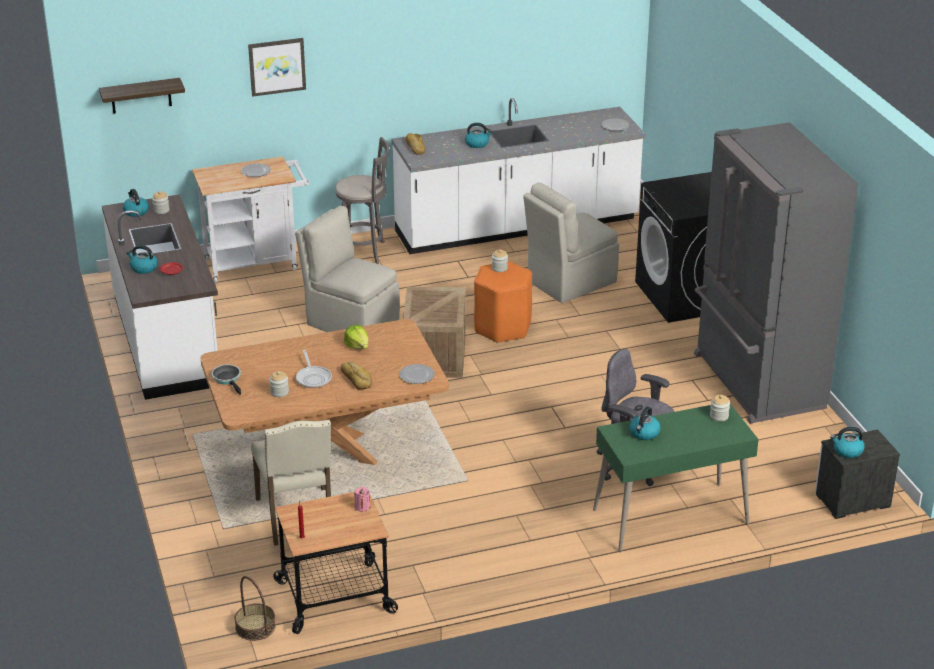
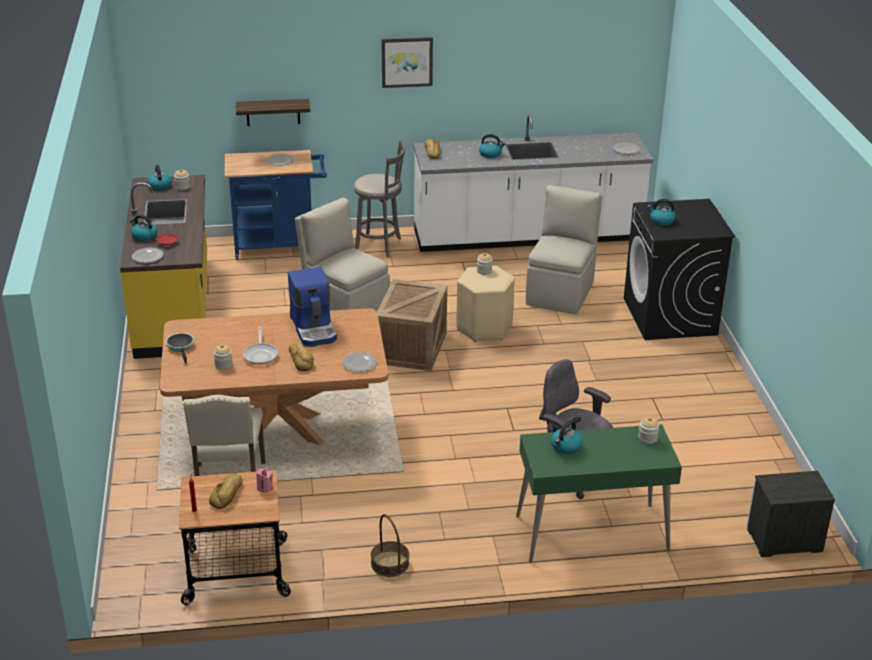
camera: 10 degrees right, 0 degrees up
shelf [99,78,185,114] -> shelf moved to [236,99,310,126]
white counter [102,194,218,400] -> yellow counter [120,175,207,359]
white cart [192,156,309,283] -> blue cart [225,150,327,260]
basket [234,576,276,641] -> basket moved to [371,514,409,577]
picture [248,38,306,97] -> picture moved to [382,37,433,88]
lettuce [344,325,369,349] -> coffee machine [288,267,337,347]
orange stool [474,261,532,343] -> beige stool [456,265,515,342]
beige chair [523,183,619,303] -> beige chair turned 135 degrees clockwise [526,185,602,314]
grey fridge [694,122,859,424] -> none
kettle [830,427,865,458] -> kettle moved to [647,199,676,226]
none -> plate [132,248,164,263]
none -> bread [209,473,243,509]

